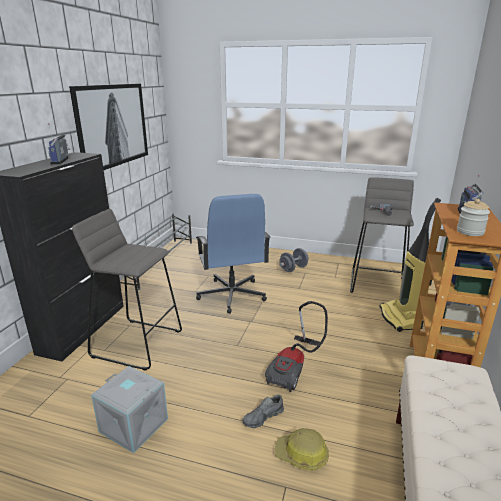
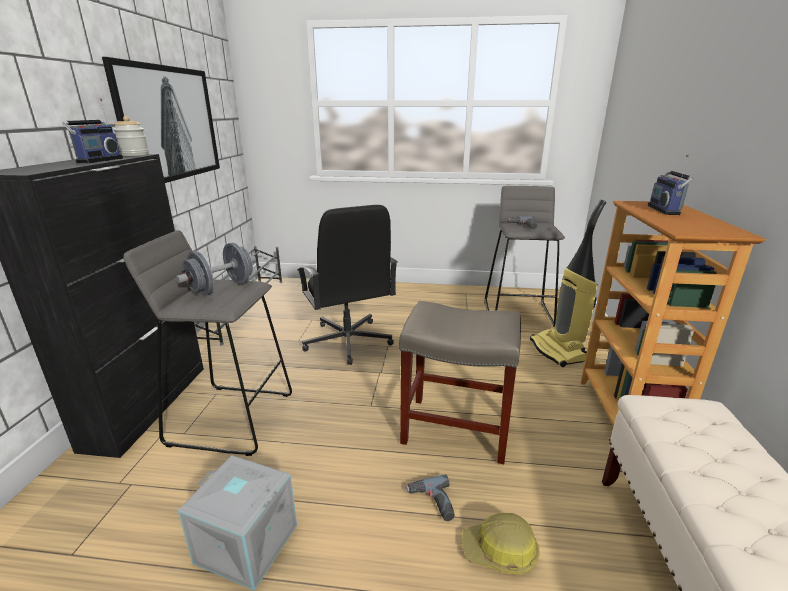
camera: 10 degrees left, 0 degrees up
radio [48,123,70,164] -> radio turned 150 degrees counterclockwise [62,98,123,163]
blue office chair [196,194,270,314] -> black office chair [298,205,398,365]
grey shoe [243,395,284,428] -> power drill [406,474,455,521]
vacuum cleaner [265,301,328,392] -> beige stool [399,301,521,464]
grey dumbbell [279,248,309,272] -> grey dumbbell moved to [176,243,256,295]
jar [457,199,490,236] -> jar moved to [113,116,149,156]

